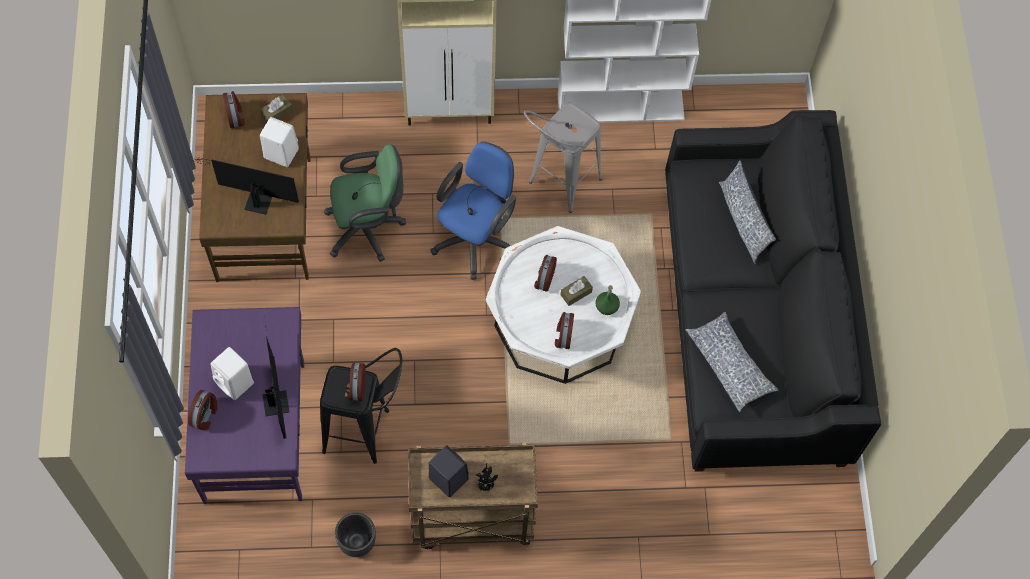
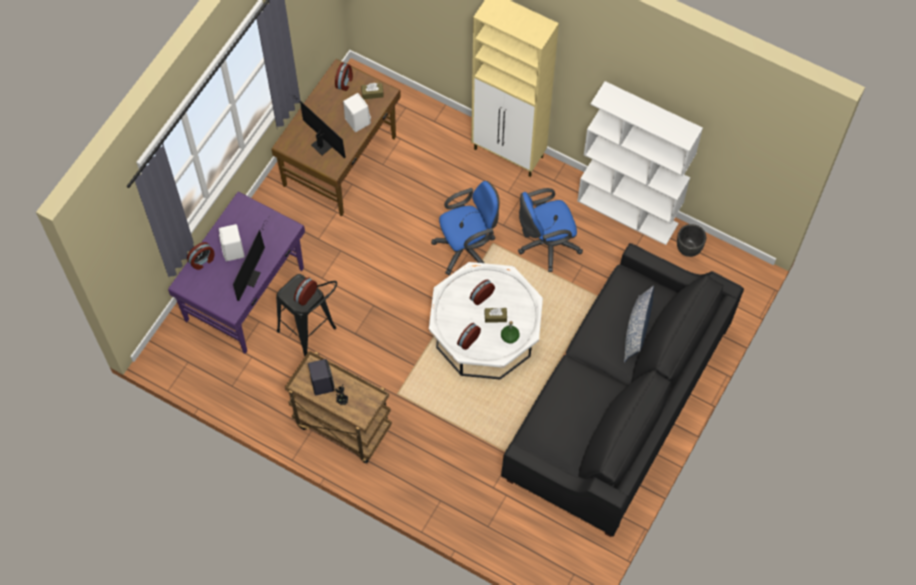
camera: 35 degrees right, 0 degrees up
green office chair [324,144,406,262] -> none
black planter [335,513,376,557] -> black planter moved to [677,224,706,257]
grey stool [524,103,602,213] -> blue office chair [518,188,583,272]
pillow [685,312,778,412] -> none

